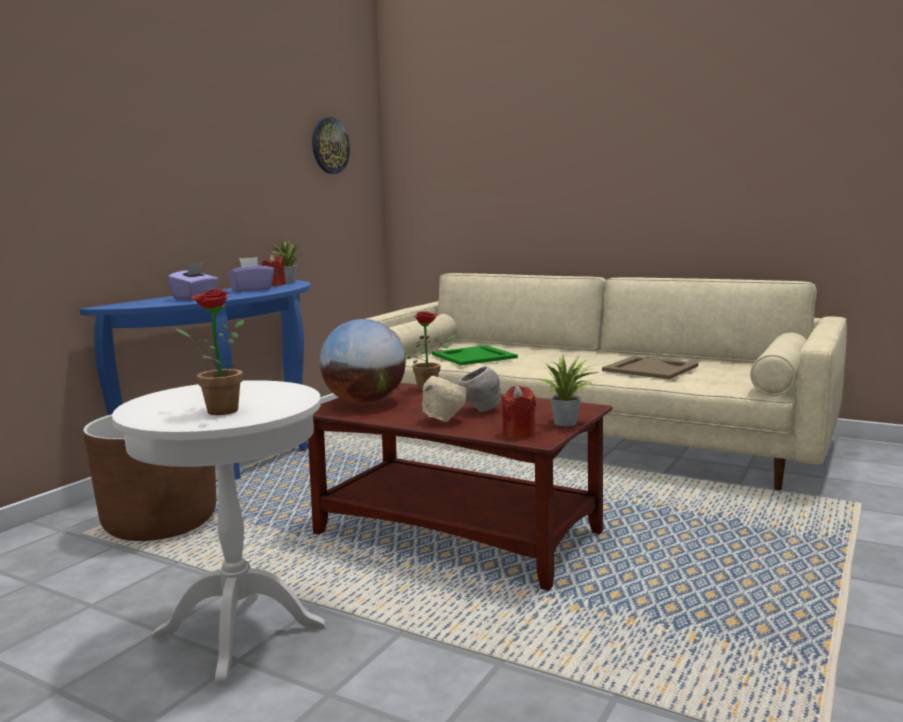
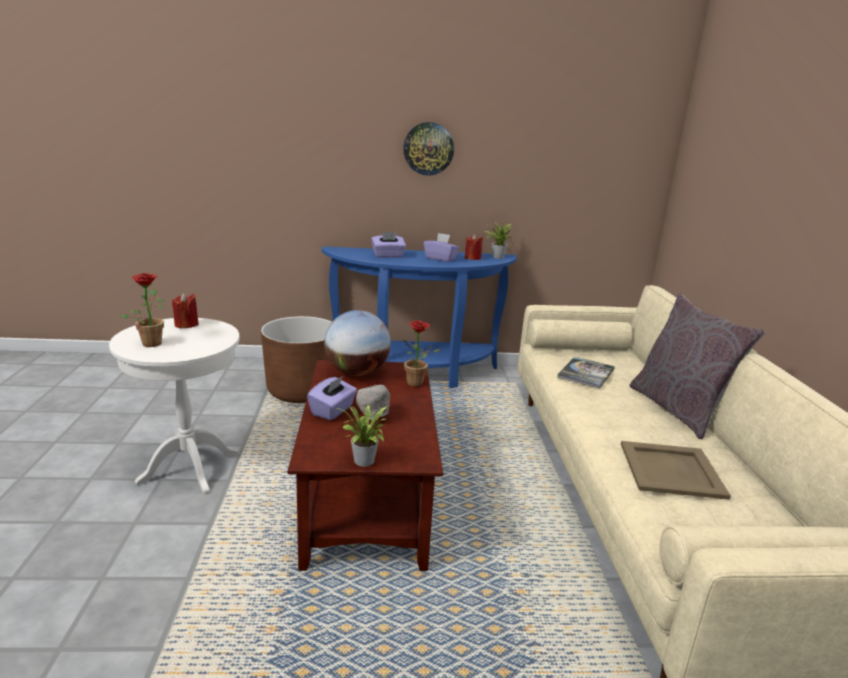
camera: 55 degrees right, 10 degrees up
wall clock [312,117,350,174] -> wall clock moved to [403,122,454,176]
beige bowl [422,376,466,422] -> purple tissue box [307,375,357,420]
green tray [432,345,518,365] -> book [557,357,615,389]
red candle [501,385,536,438] -> red candle moved to [172,293,199,328]
none -> grey pillow [629,293,766,439]

